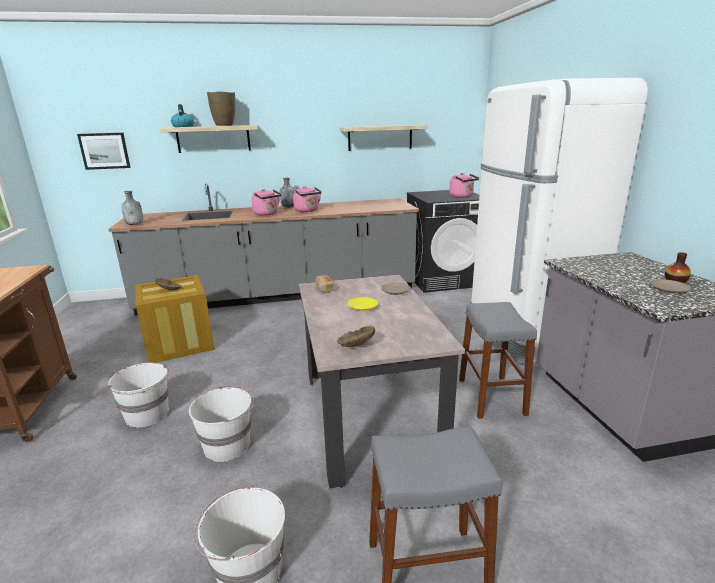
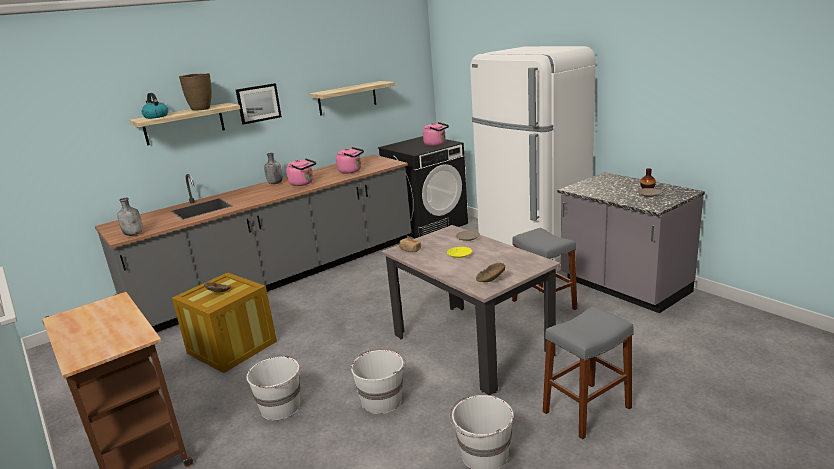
camera: 25 degrees left, 0 degrees up
picture [77,133,131,170] -> picture moved to [236,83,282,125]
pink kettle [251,189,281,216] -> pink kettle moved to [336,147,364,174]

